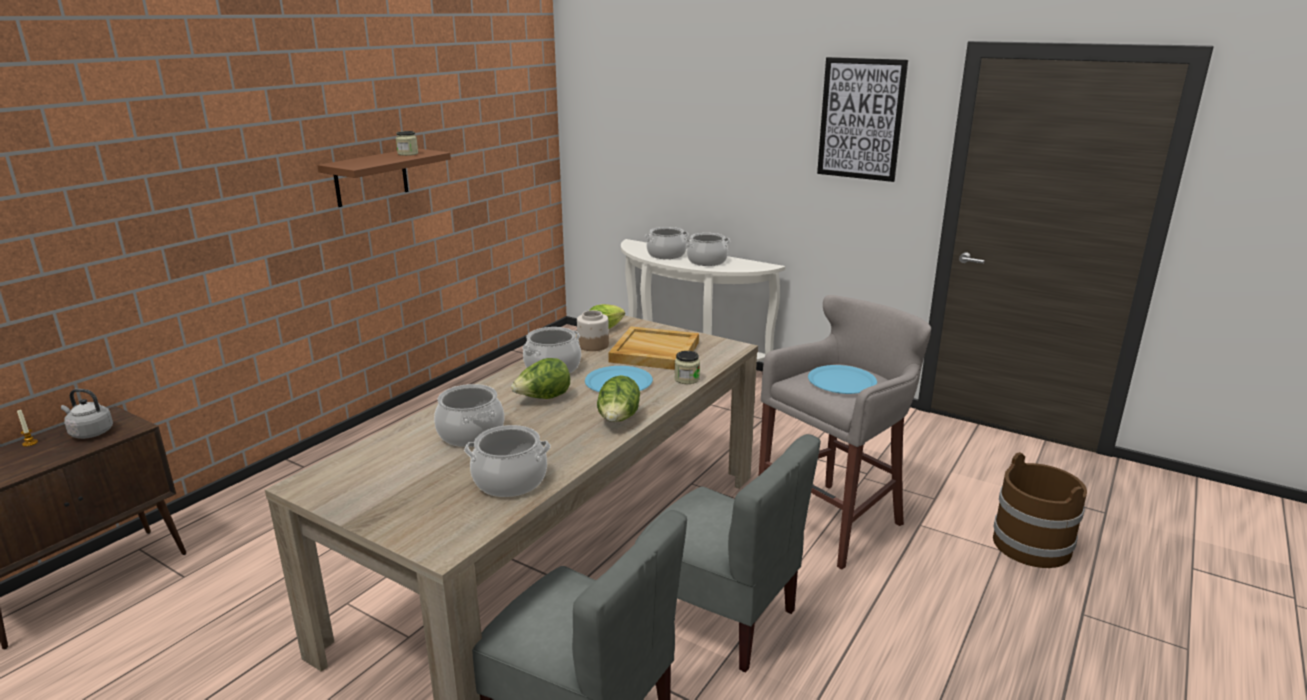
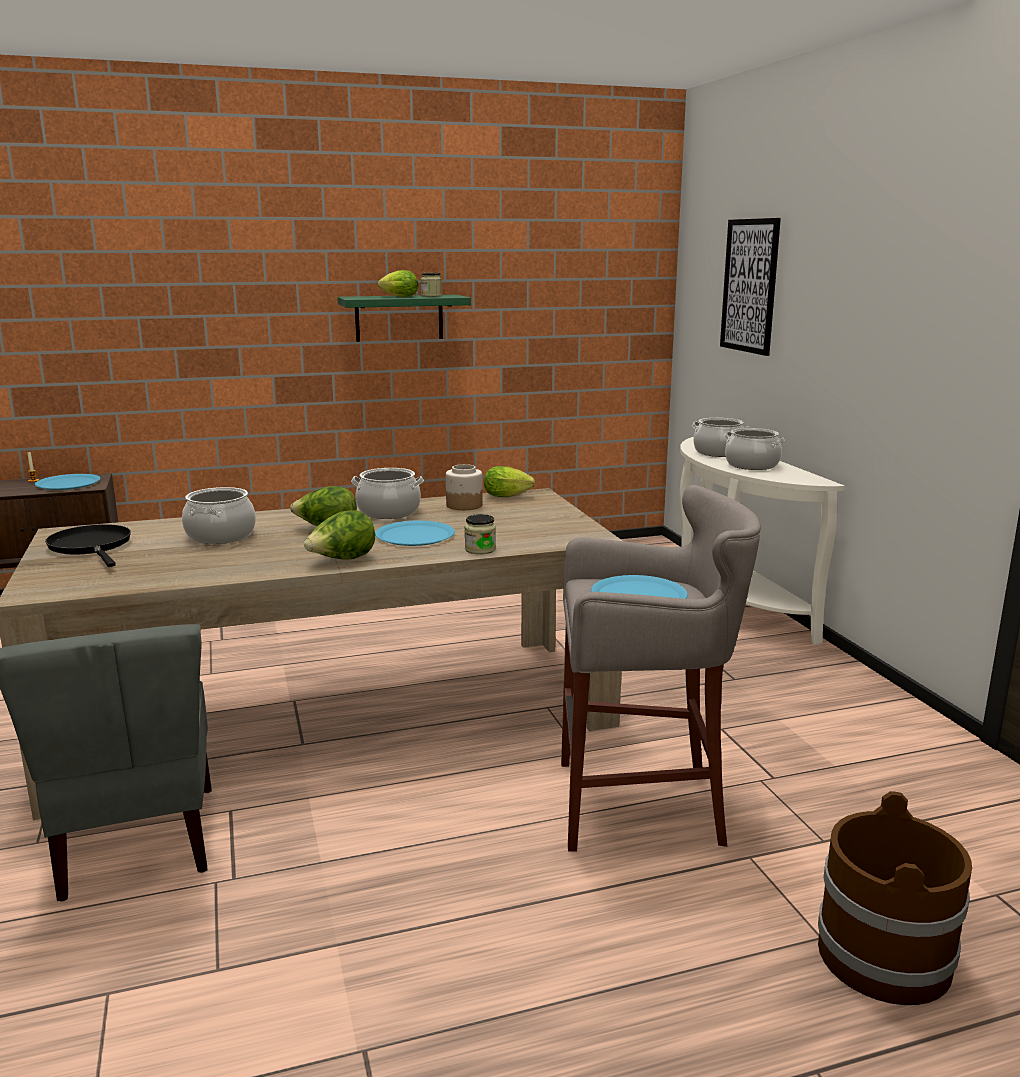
camera: 40 degrees right, 5 degrees down
grey kettle [61,389,113,439] -> blue plate [35,474,100,490]
brown shelf [317,149,451,207] -> green shelf [337,295,471,342]
cooking pot [464,425,551,497] -> none
beige tray [608,326,699,370] -> none
grey chair [635,434,821,673] -> none
picture [817,57,908,182] -> picture moved to [720,218,781,356]
none -> black frying pan [45,524,131,567]
none -> lettuce [378,270,418,297]

